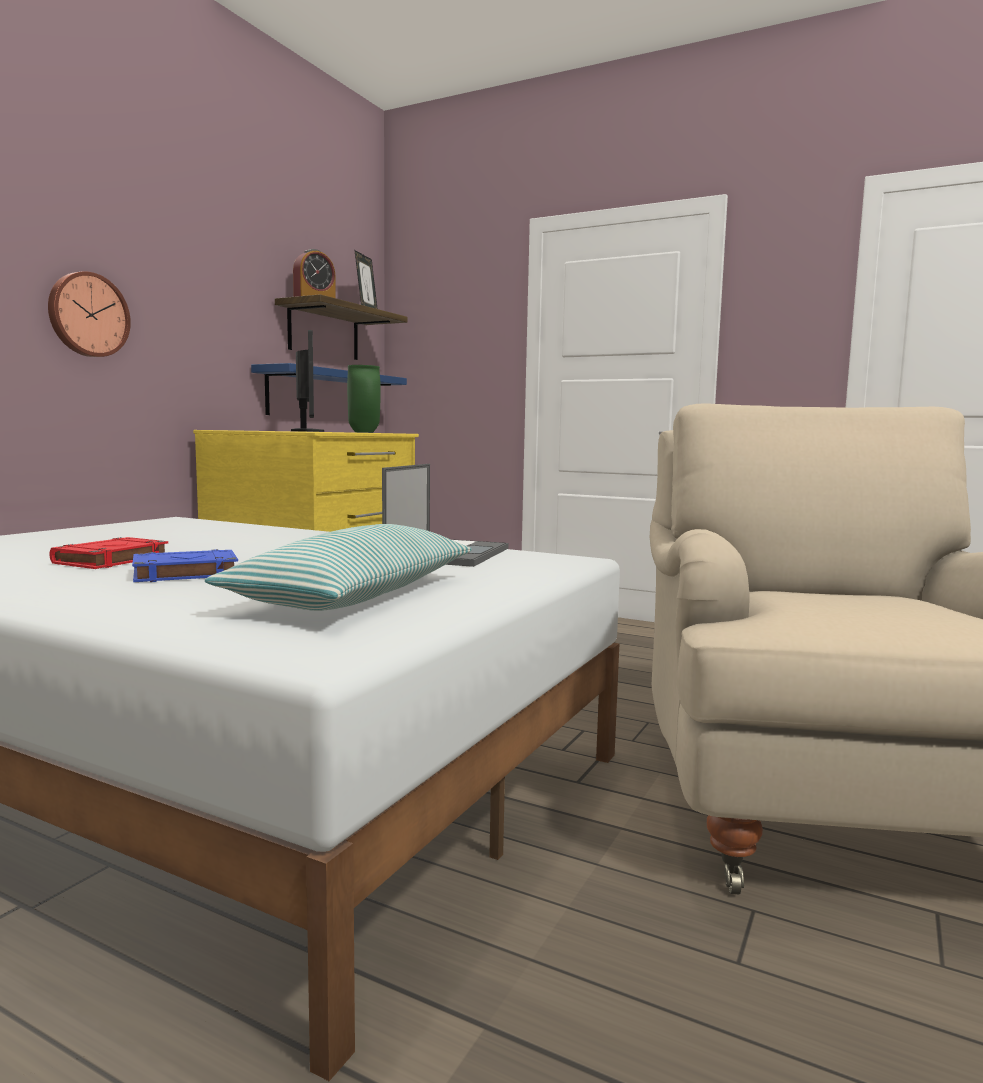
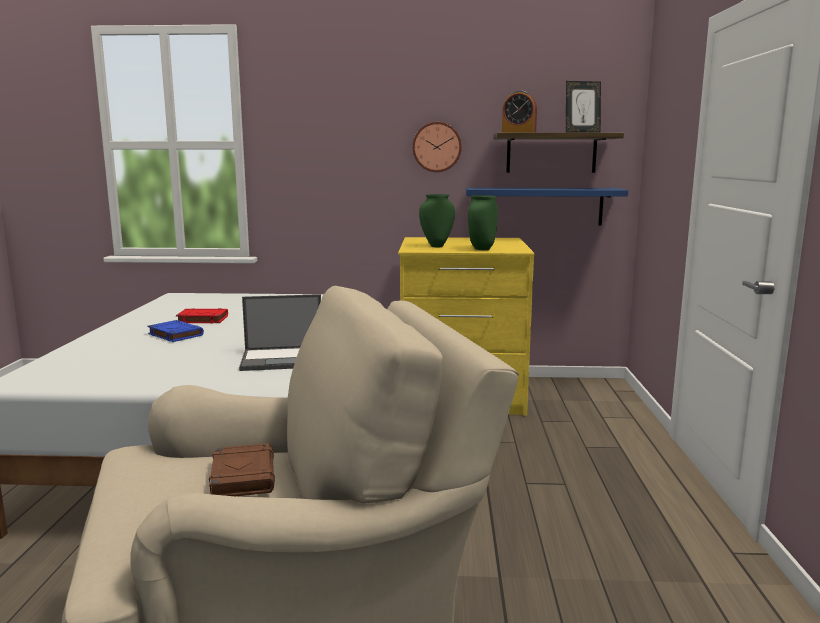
camera: 65 degrees right, 5 degrees up
wall clock [48,271,131,357] -> wall clock moved to [412,122,462,172]
pillow [205,524,472,611] -> none
monitor [291,330,324,432] -> green vase [419,194,455,248]
none -> brown book [209,443,275,496]

